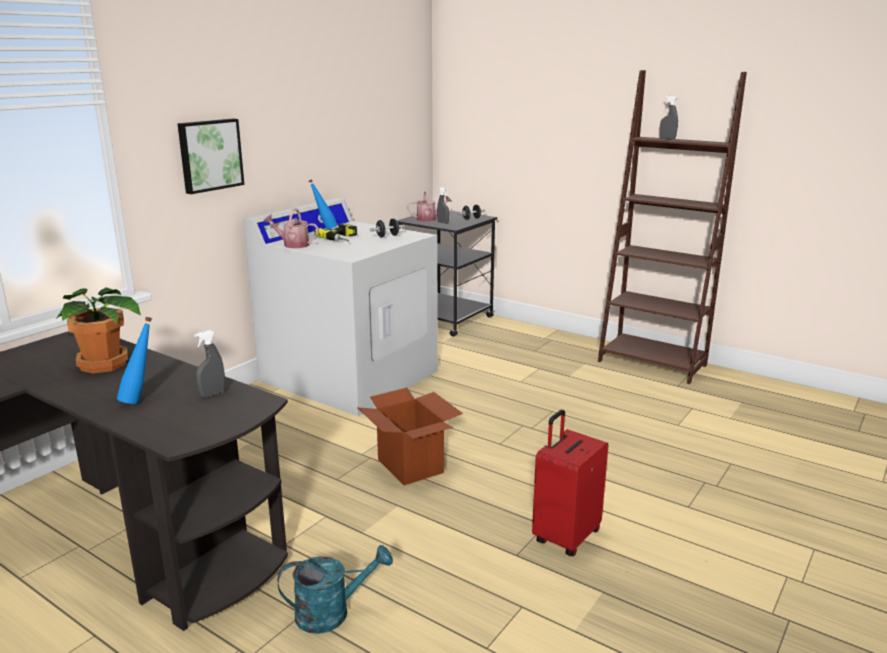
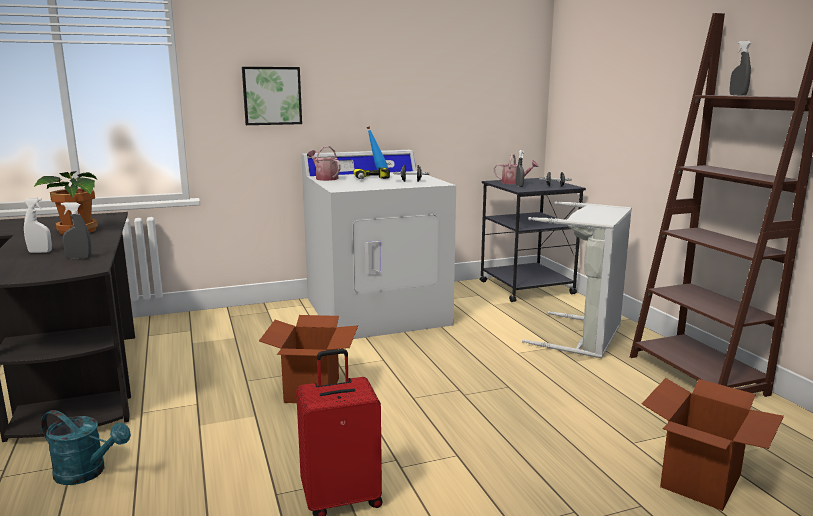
camera: 35 degrees right, 5 degrees down
blue bottle [117,317,152,404] -> white spray bottle [23,198,52,253]
none -> grey laundry basket [522,202,632,358]
none -> cardboard box [642,378,784,511]

